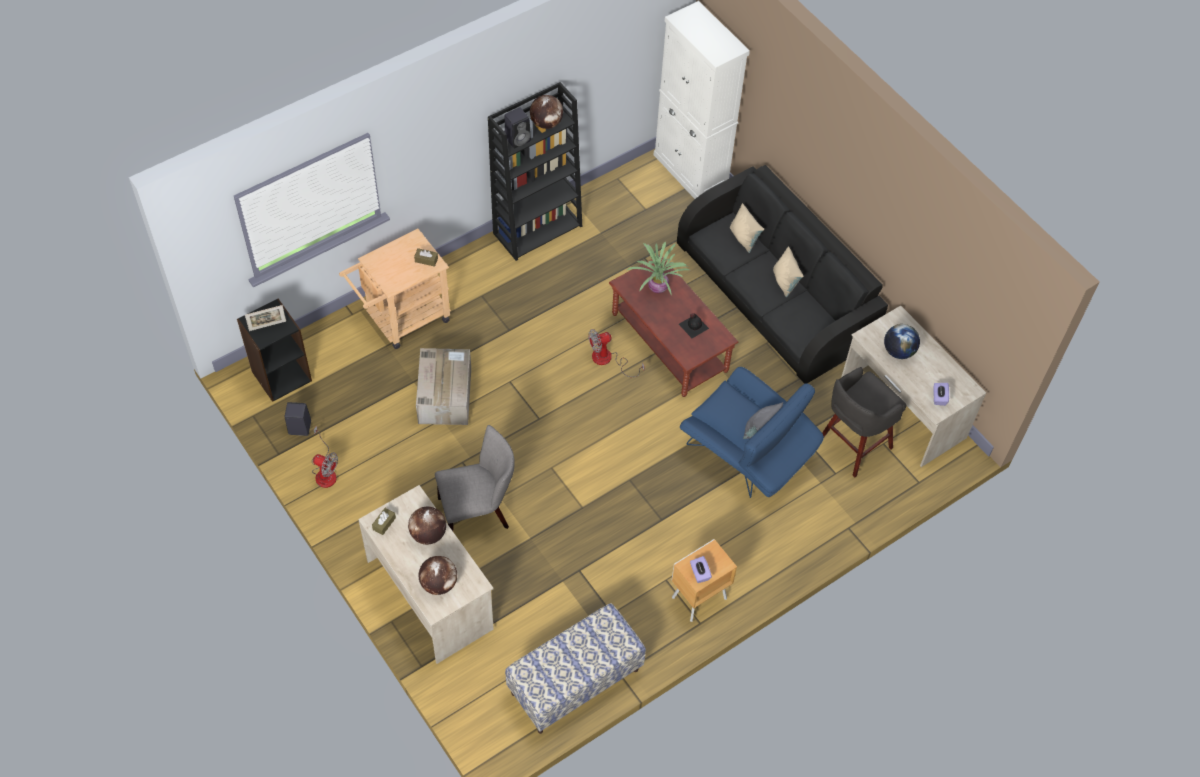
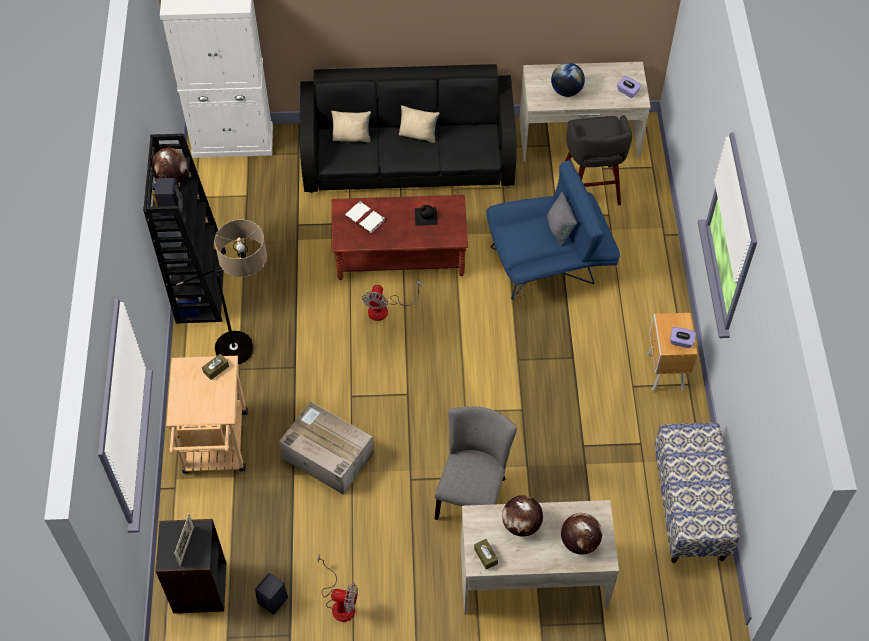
camera: 55 degrees left, 0 degrees up
fan [312,426,338,488] -> fan turned 45 degrees clockwise [318,555,358,622]
potted plant [627,242,690,294] -> white book [345,201,385,233]
none -> floor lamp [176,219,267,364]

